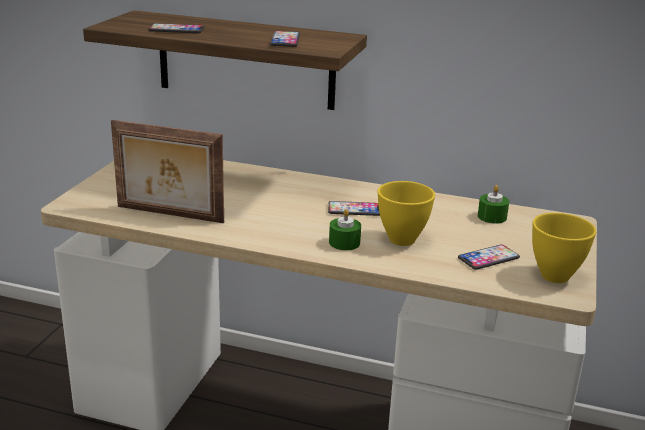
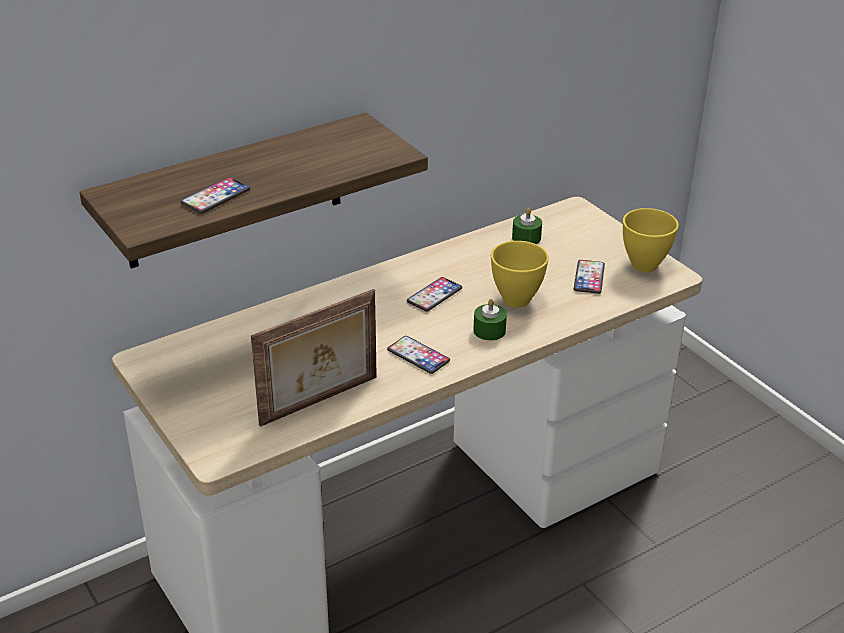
camera: 50 degrees left, 10 degrees up
phone [270,31,300,47] -> phone moved to [387,336,450,374]

